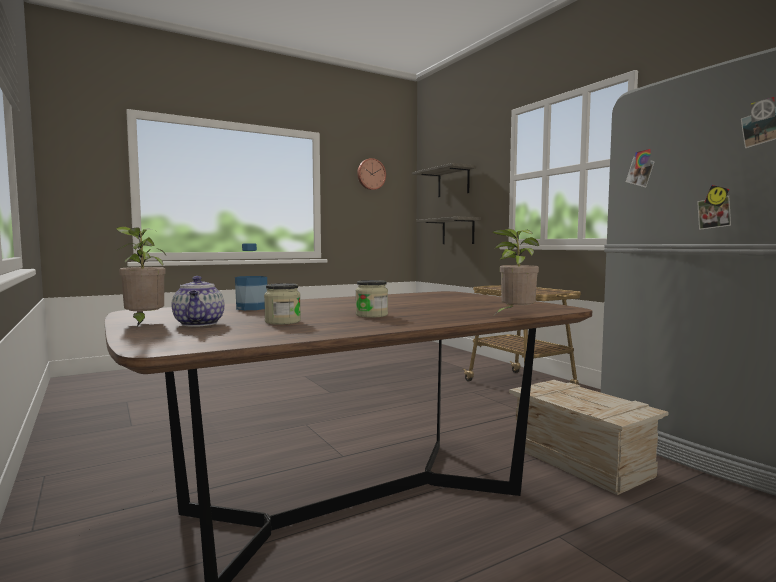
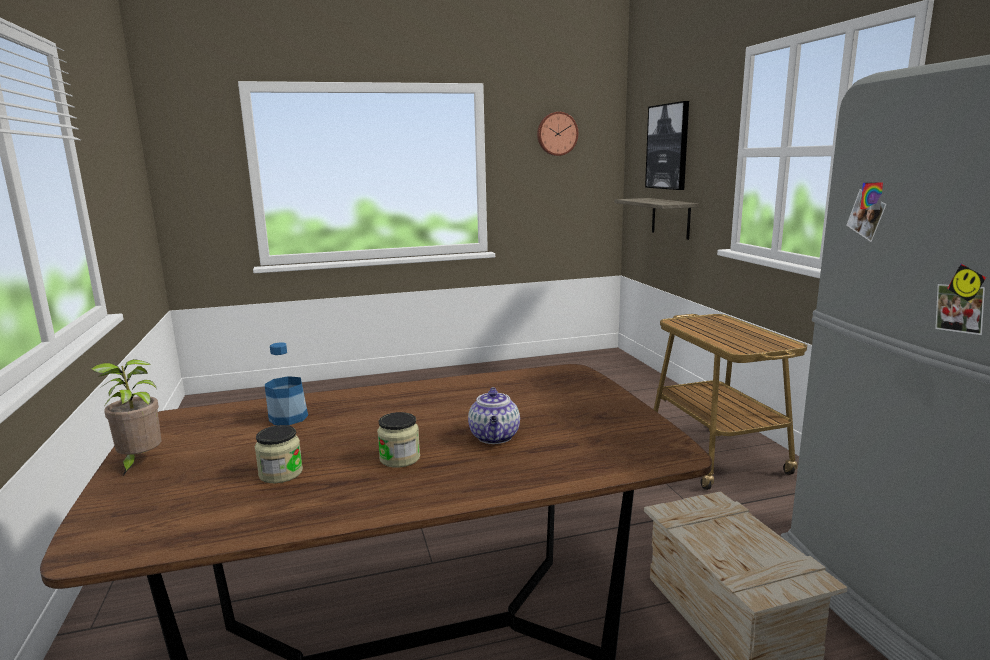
camera: 15 degrees right, 10 degrees up
teapot [172,276,225,327] -> teapot moved to [468,387,520,444]
shelf [412,163,476,197] -> picture [645,101,689,190]
potted plant [491,229,539,314] -> none

